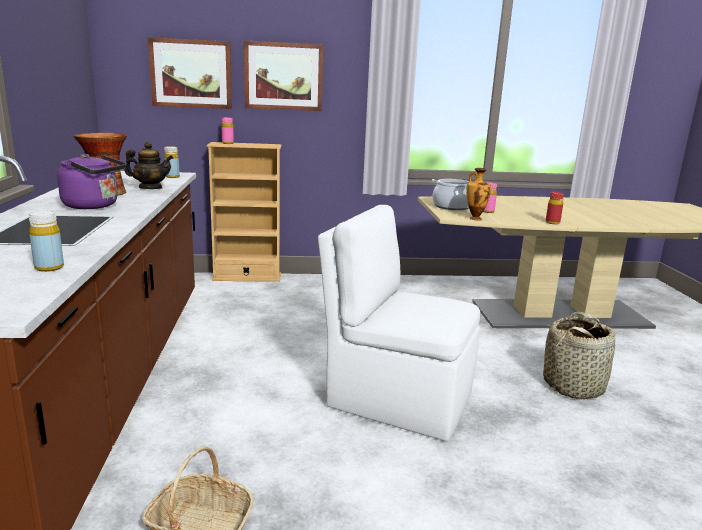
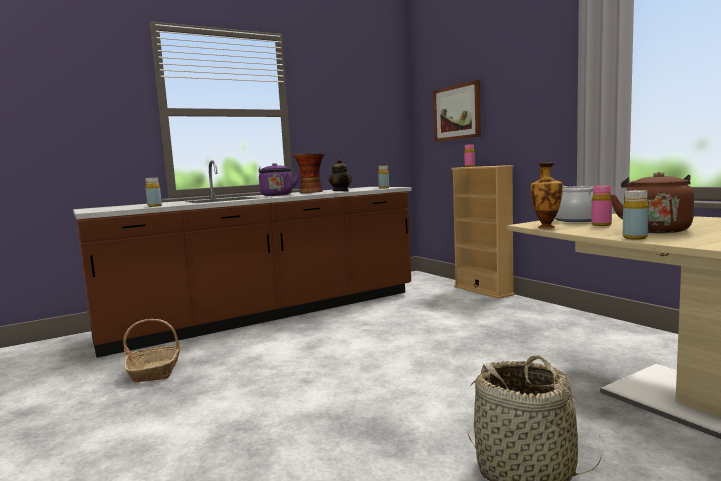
camera: 65 degrees right, 10 degrees down
picture [244,41,323,111] -> none
white chair [318,205,480,441] -> none
red bottle [546,192,564,224] -> yellow bottle [623,190,649,240]
none -> brown kettle [610,172,694,233]

